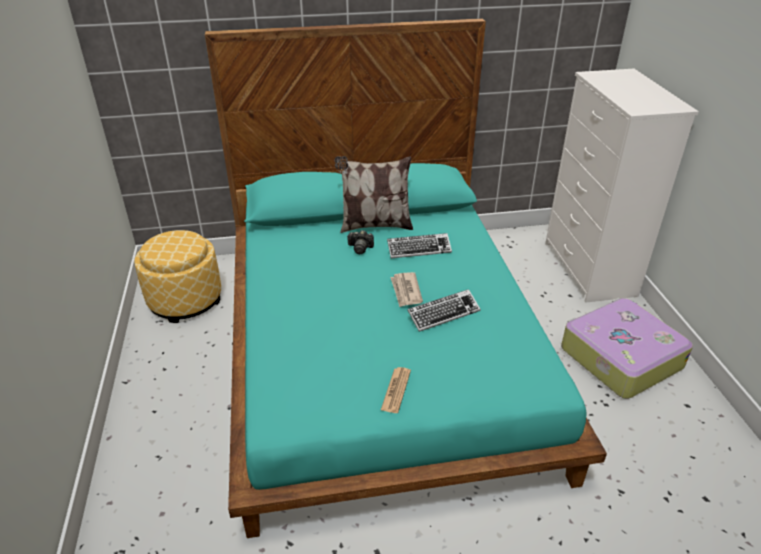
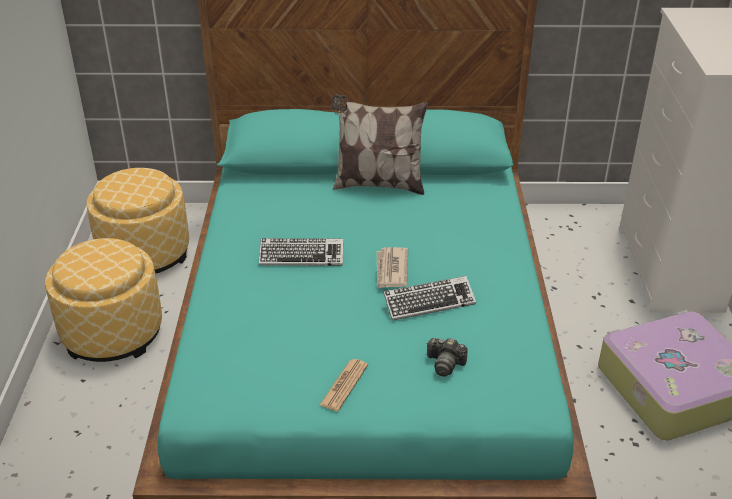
camera: 10 degrees right, 0 degrees up
camera [347,230,374,254] -> camera moved to [426,338,467,377]
keyboard [387,233,452,258] -> keyboard moved to [259,238,343,266]
none -> ottoman [45,238,162,362]

